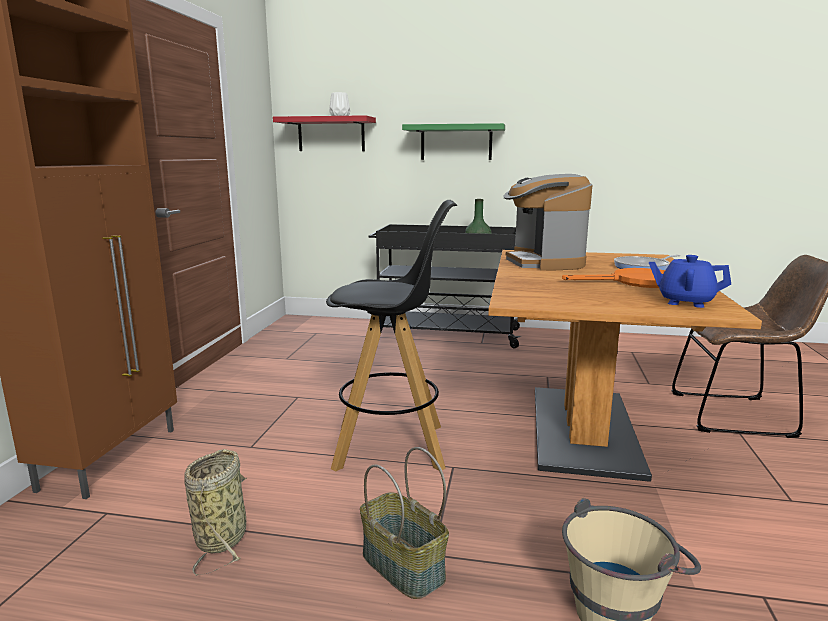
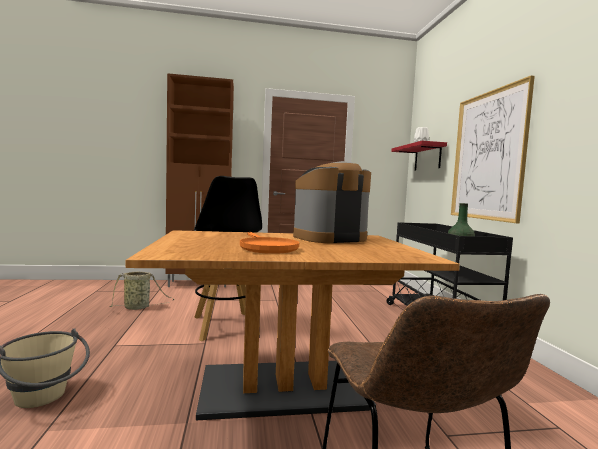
camera: 70 degrees right, 10 degrees down
basket [360,447,449,599] -> none
green shelf [402,123,505,160] -> picture [451,76,535,223]
frying pan [614,255,680,270] -> none
blue teapot [649,255,731,308] -> none

